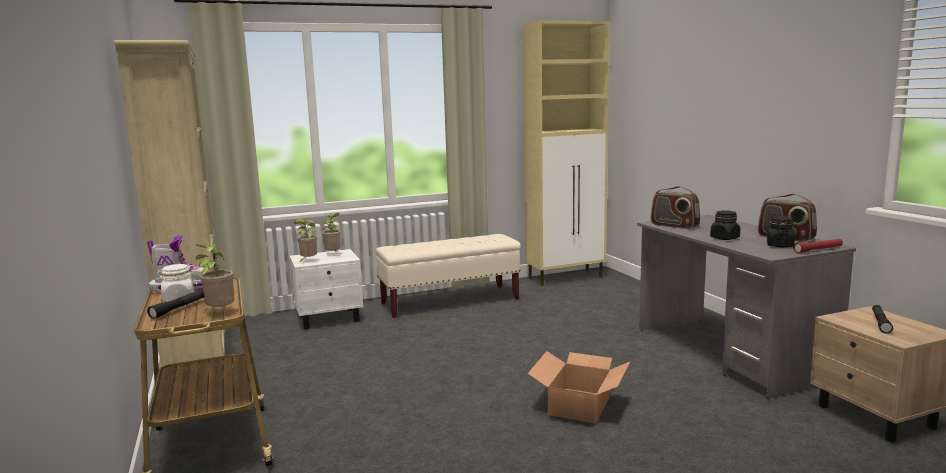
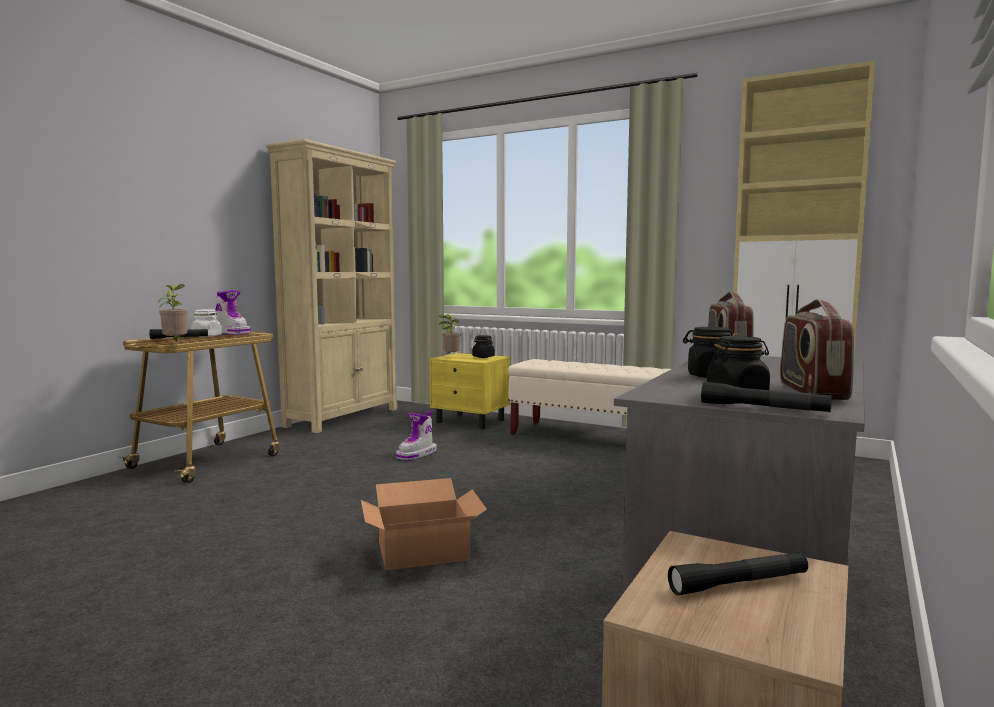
camera: 50 degrees right, 5 degrees down
white nightstand [290,249,363,329] -> yellow nightstand [429,353,511,429]
potted plant [321,213,340,252] -> black jar [472,335,495,358]
red flashlight [793,239,843,253] -> black flashlight [701,382,832,412]
none -> boot [395,411,437,460]

